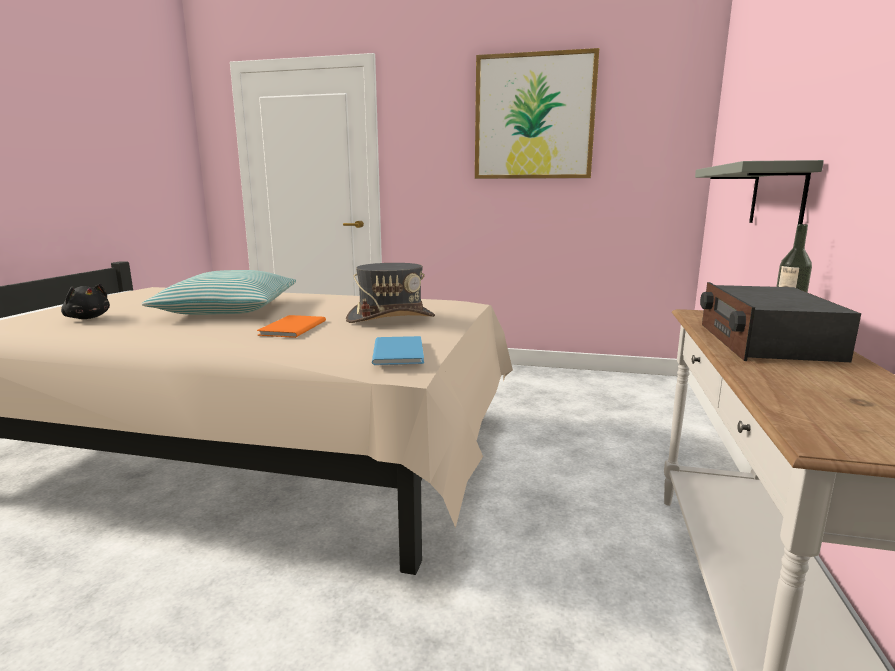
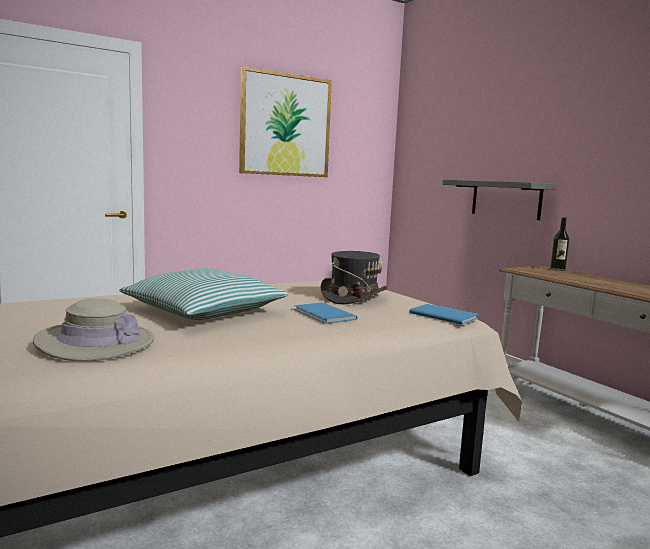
camera: 45 degrees left, 5 degrees down
black plush toy [61,284,110,319] -> beige hat [33,298,154,361]
orange book [257,315,326,338] -> blue book [294,302,358,324]
radio [700,282,861,362] -> none

